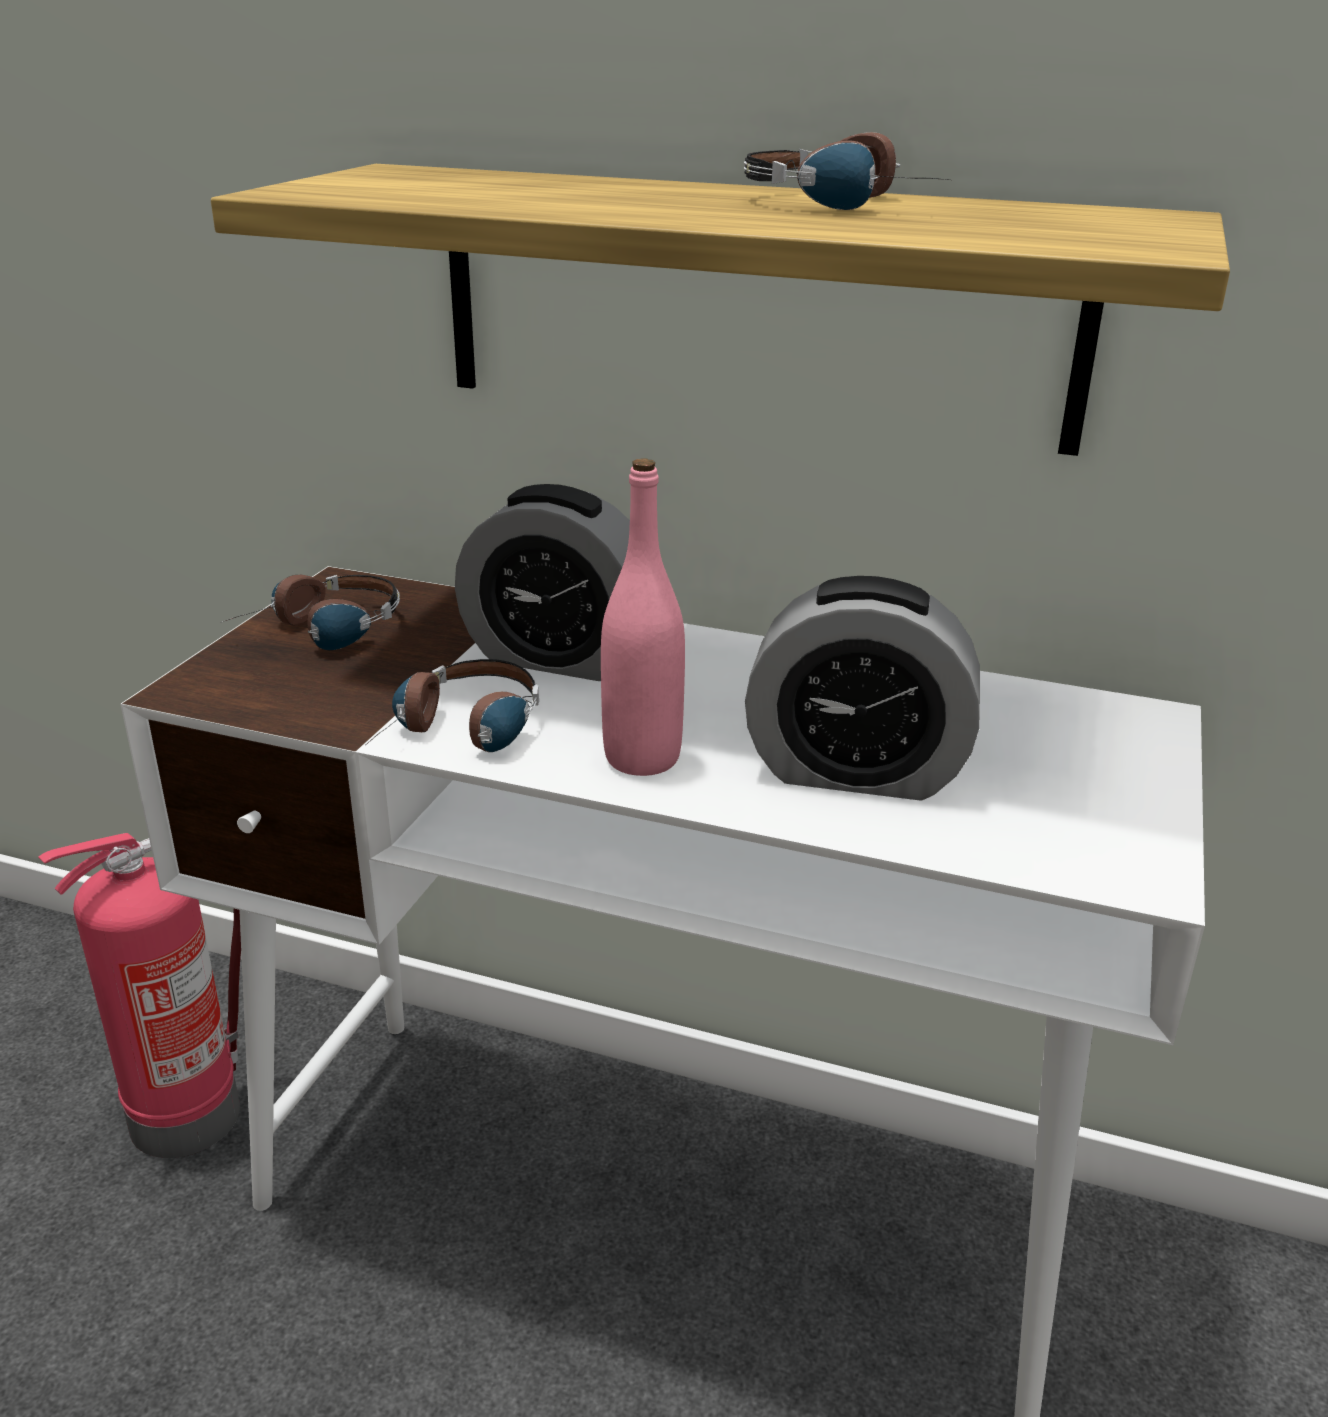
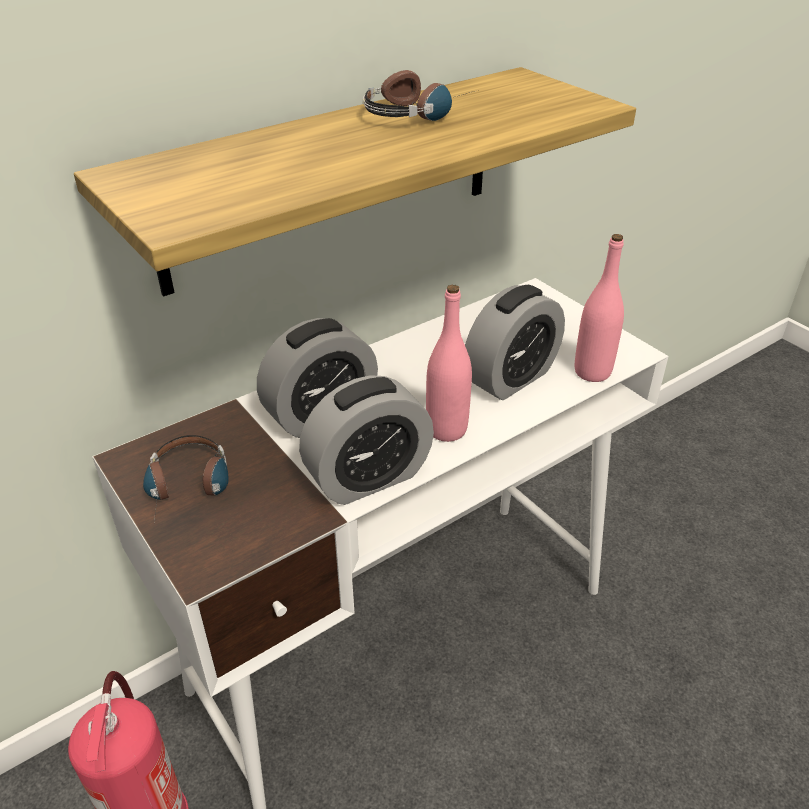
camera: 55 degrees left, 10 degrees up
headphones [366,659,539,752] -> alarm clock [299,375,434,505]
none -> pink bottle [575,234,624,382]

